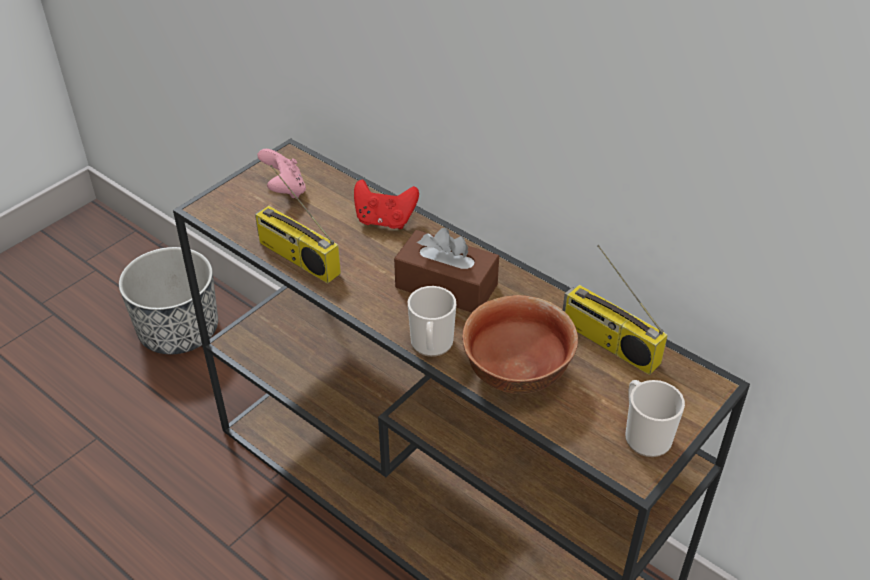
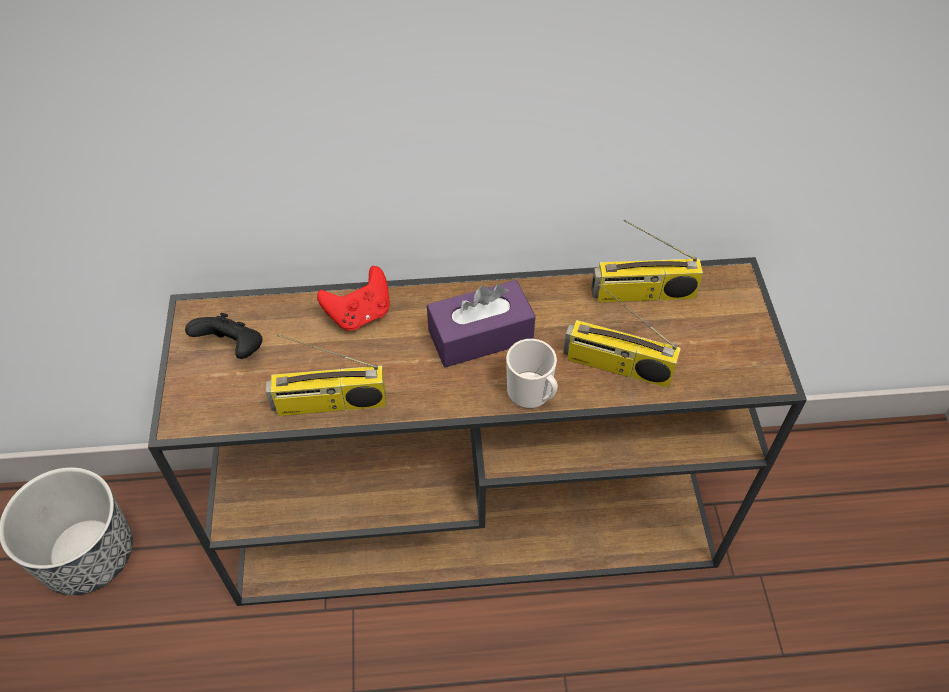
camera: 45 degrees left, 10 degrees up
pink game controller [257,149,306,199] -> black game controller [185,313,263,359]
brown tissue box [394,228,499,312] -> purple tissue box [427,280,536,368]
bowl [462,295,578,394] -> radio [563,284,681,388]
mug [625,380,685,457] -> none

